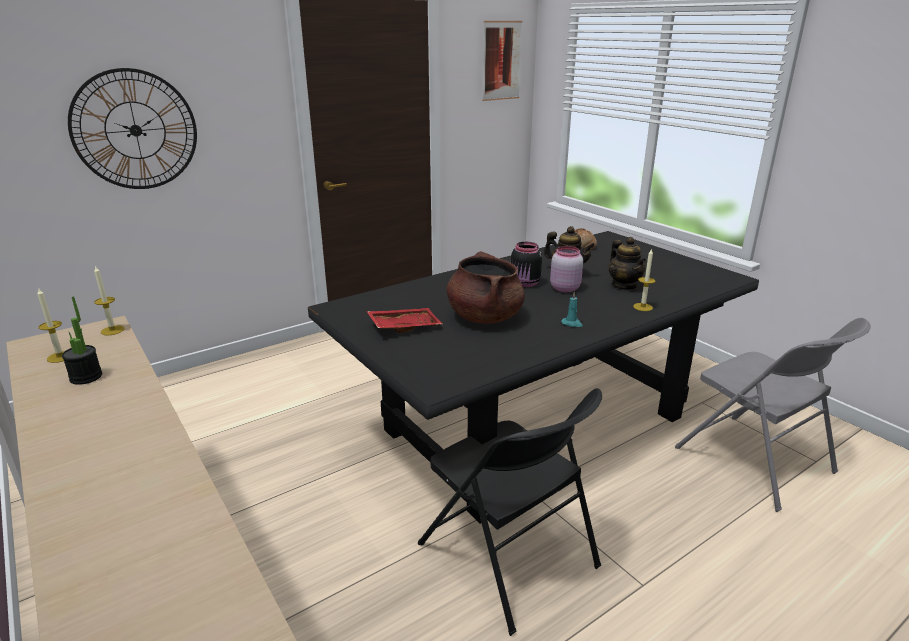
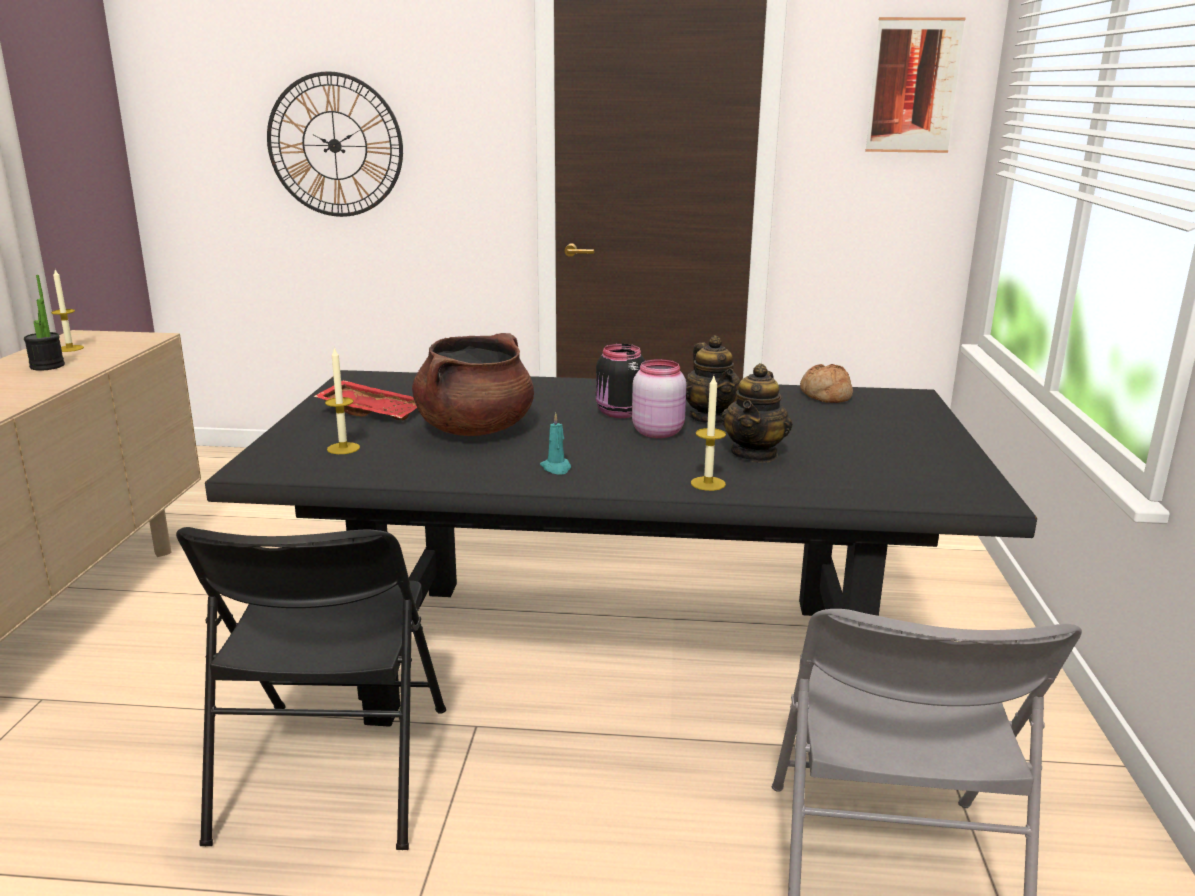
camera: 40 degrees right, 5 degrees down
candle [94,265,124,335] -> candle moved to [325,347,360,454]

